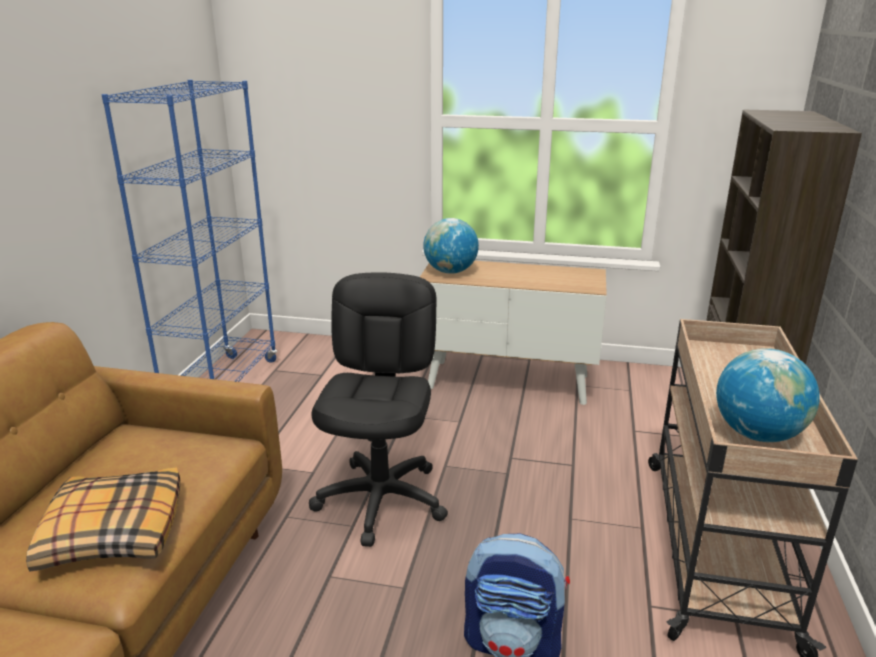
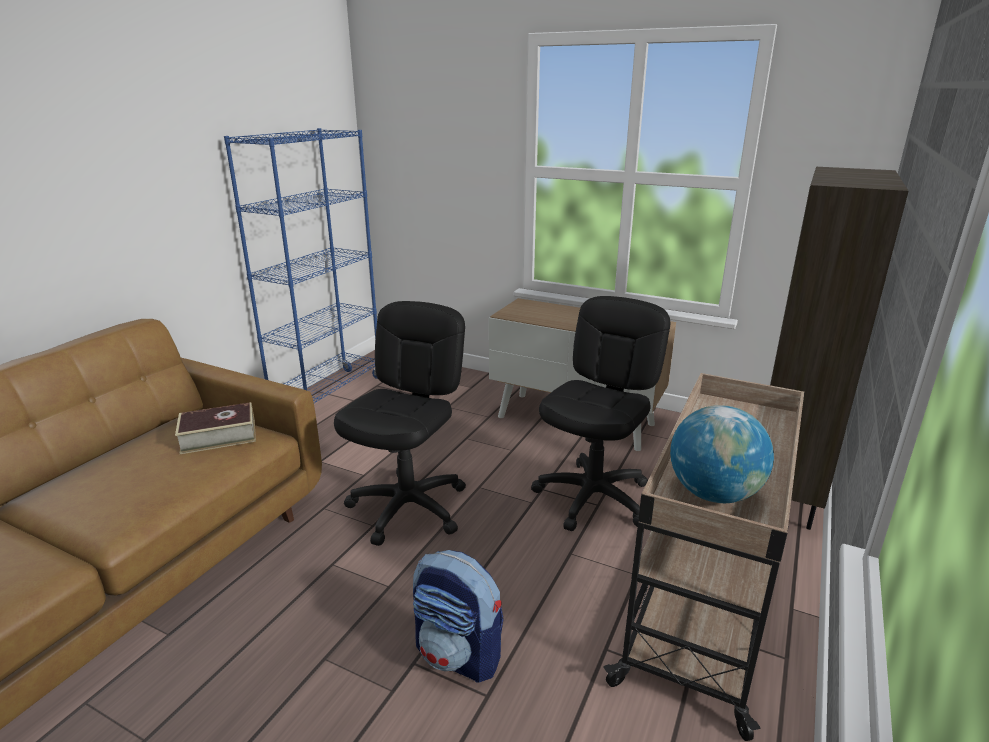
camera: 15 degrees right, 0 degrees up
pillow [26,467,180,571] -> none
globe [423,218,479,274] -> none
none -> book [175,402,256,454]
none -> black office chair [531,296,670,531]

